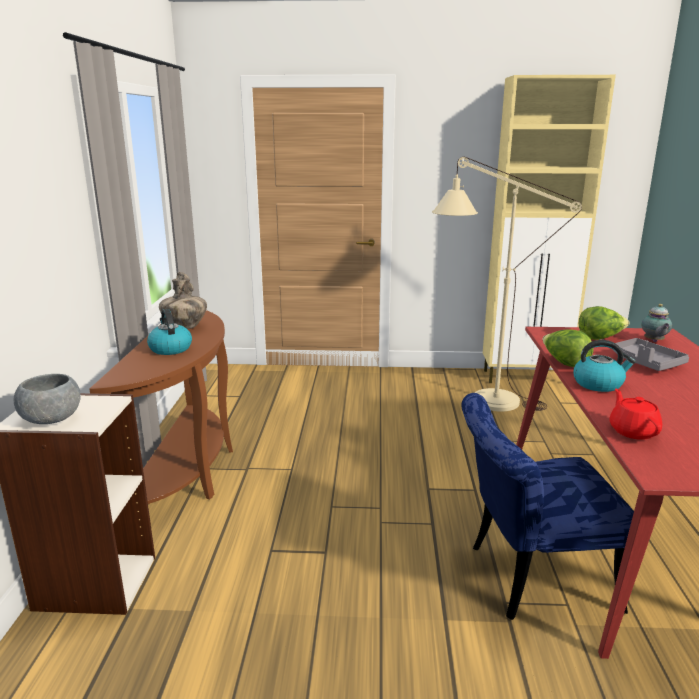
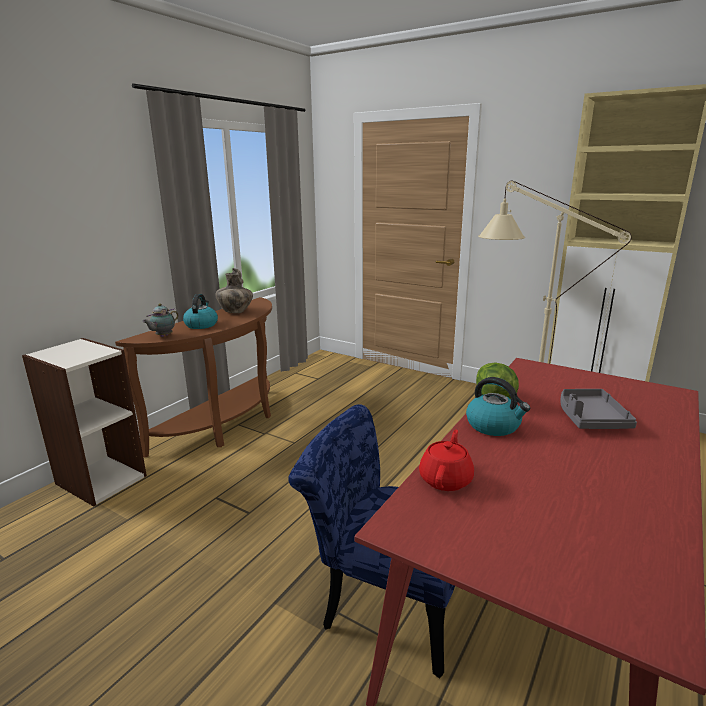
camera: 30 degrees right, 0 degrees up
grey bowl [14,374,81,424] -> none
lettuce [579,306,629,340] -> none
teapot [642,304,672,342] -> teapot moved to [142,303,178,337]

